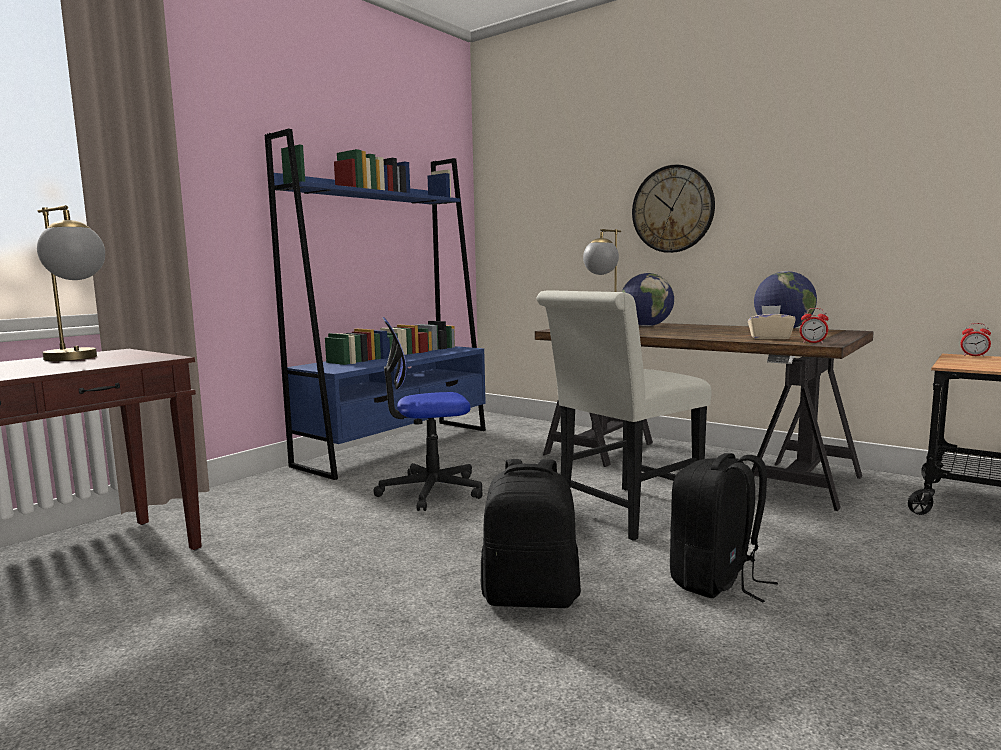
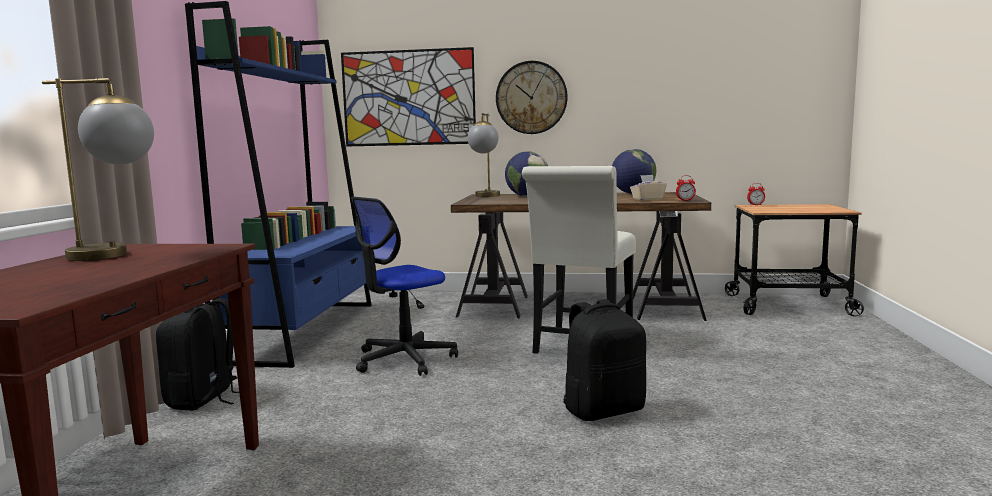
camera: 30 degrees left, 0 degrees up
black backpack [670,453,778,602] -> black backpack moved to [156,298,239,411]
none -> picture [341,47,476,146]

